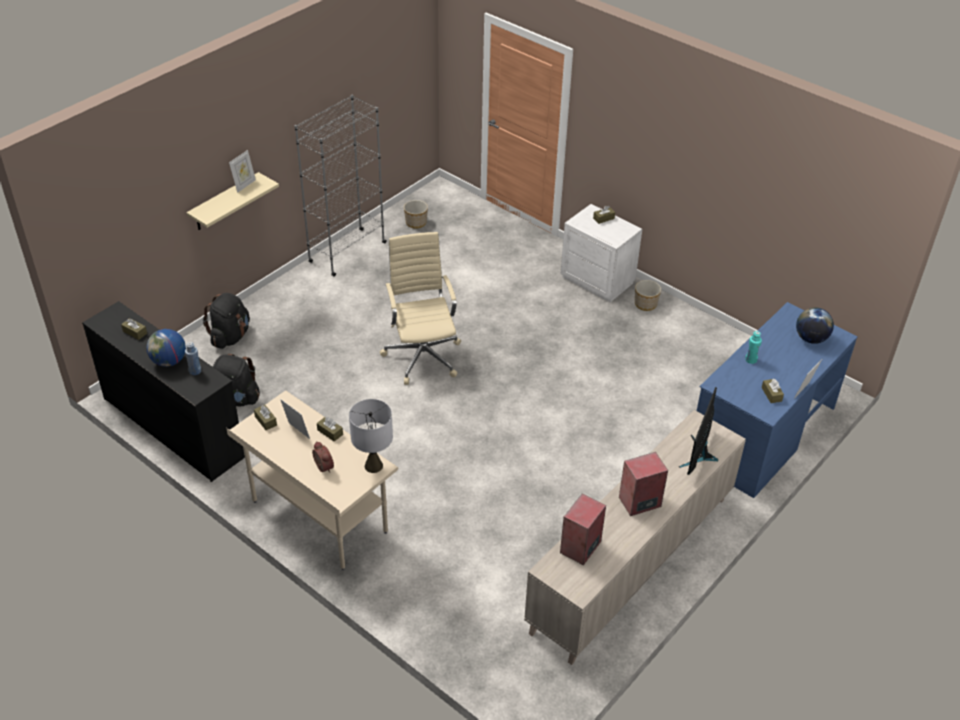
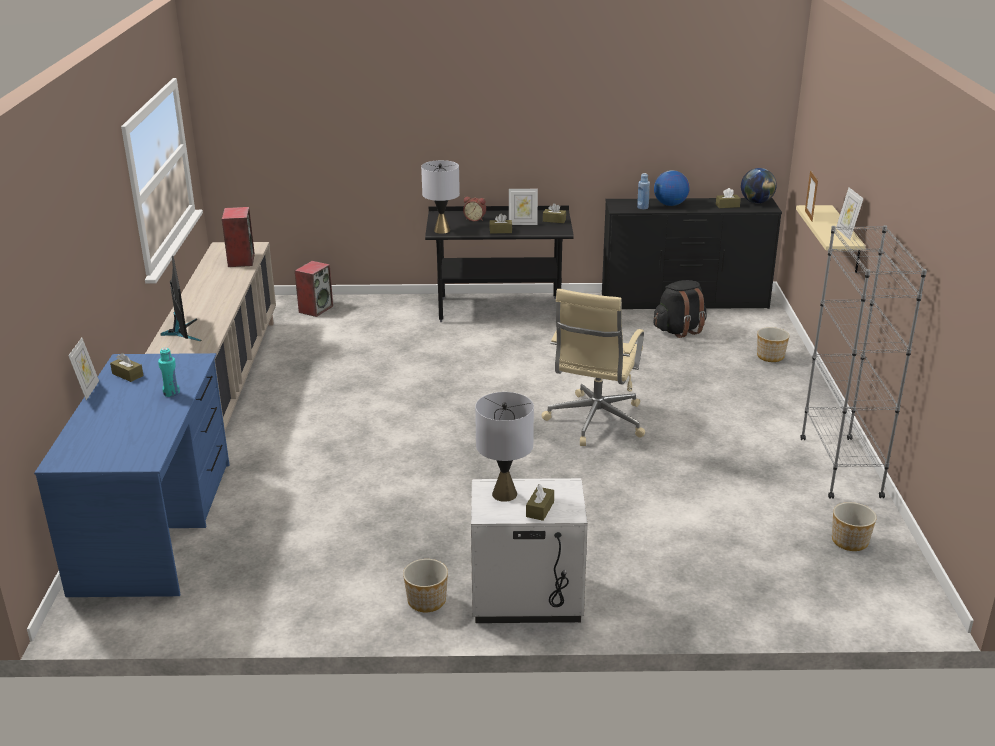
camera: 140 degrees right, 15 degrees down
black backpack [203,293,250,349] -> planter [757,327,790,362]
beige desk [226,391,398,570] -> black desk [425,206,574,322]
beige office chair [380,232,461,385] -> beige office chair turned 75 degrees clockwise [541,289,645,446]
speaker [619,452,668,516] -> speaker moved to [295,261,333,317]
globe [796,307,834,344] -> globe moved to [741,168,777,203]
none -> grey table lamp [475,392,534,502]
none -> picture frame [805,171,818,221]

